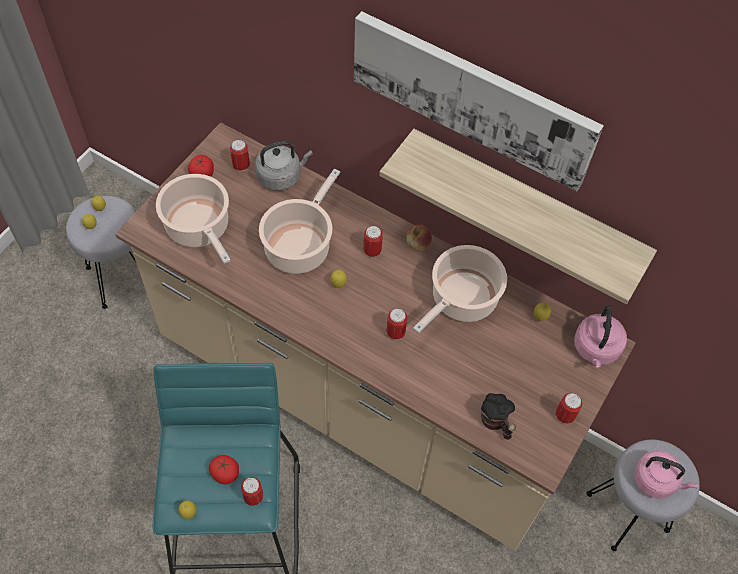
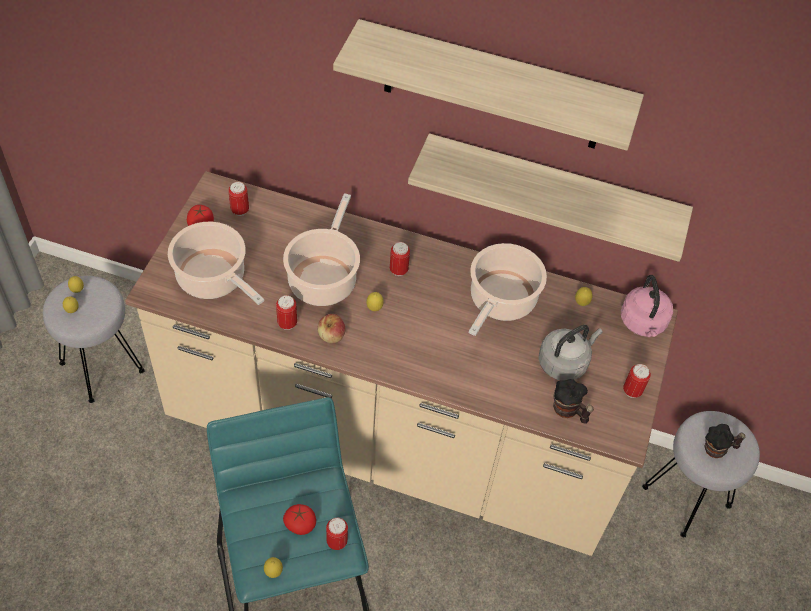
camera: 15 degrees left, 5 degrees down
grey kettle [255,141,313,191] -> grey kettle moved to [539,325,603,380]
picture [354,11,604,191] -> shelf [333,19,644,151]
can [386,308,407,339] -> can moved to [276,295,297,330]
apple [406,225,432,251] -> apple moved to [317,314,345,343]
pink kettle [634,450,698,499] -> mug [704,424,746,458]

